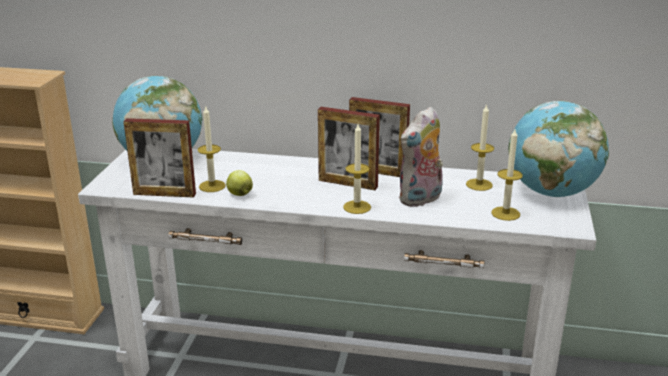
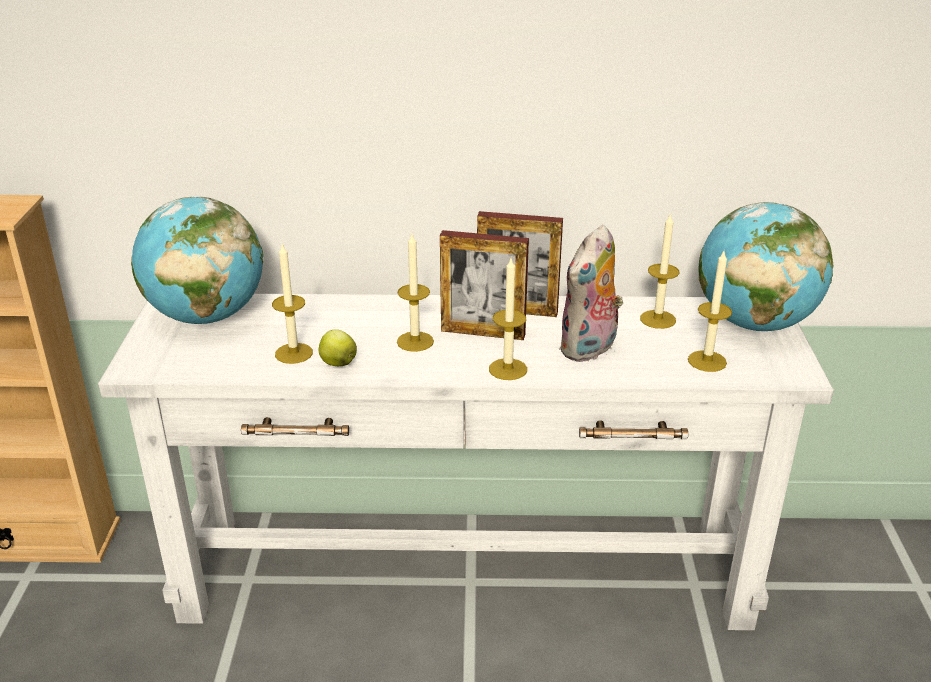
camera: 10 degrees left, 5 degrees up
picture frame [124,118,196,198] -> none
none -> candle [397,234,434,352]

